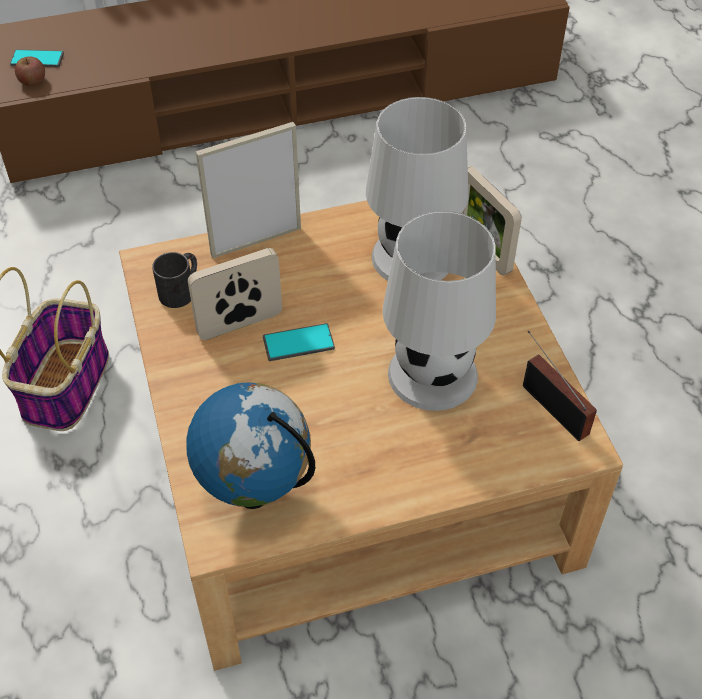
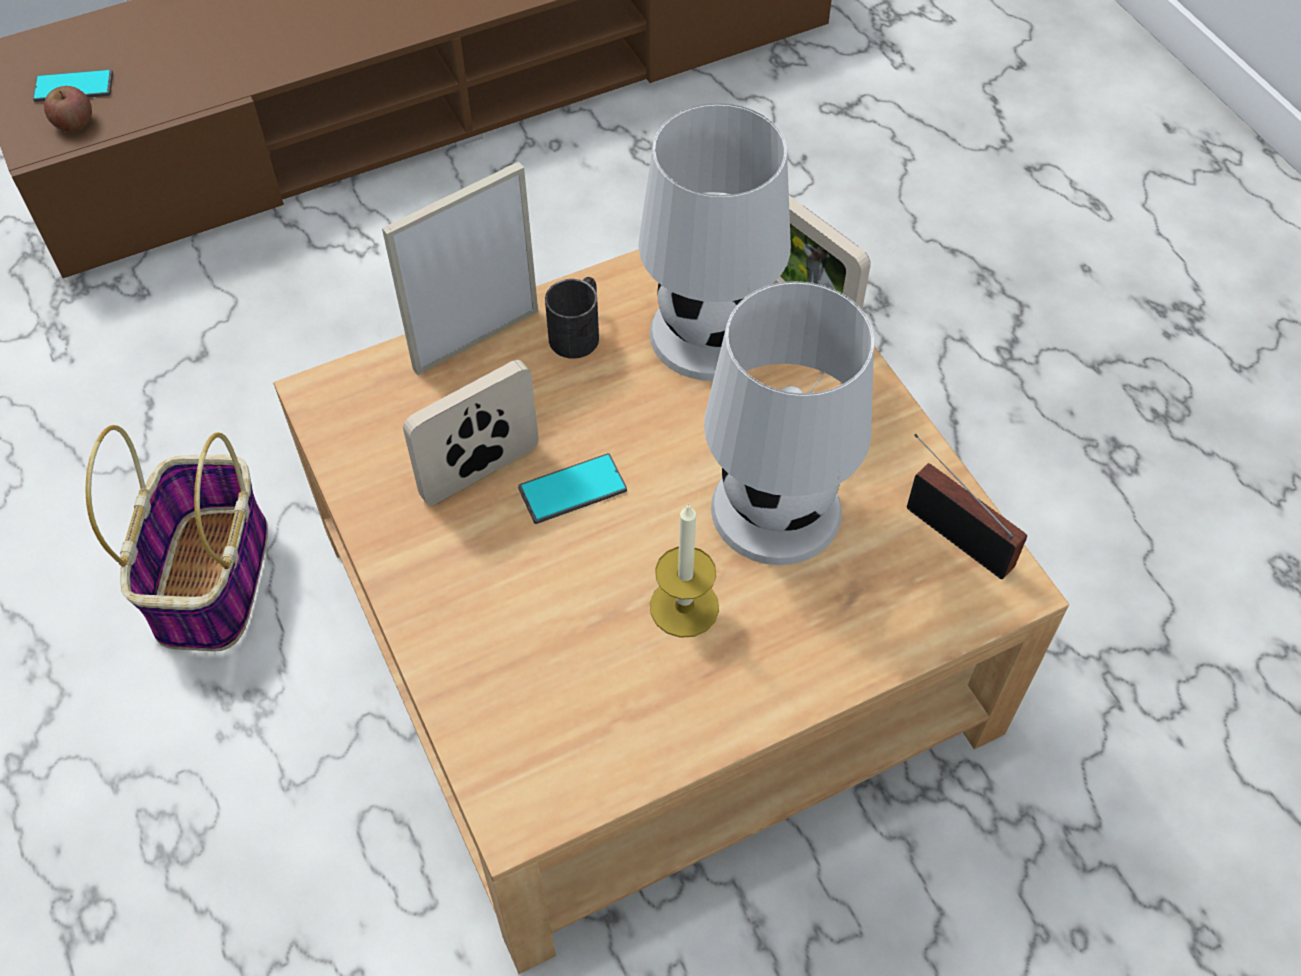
camera: 10 degrees left, 5 degrees up
black mug [152,252,197,308] -> black mug moved to [545,277,599,359]
globe [186,382,315,509] -> none
none -> candle [650,503,719,638]

